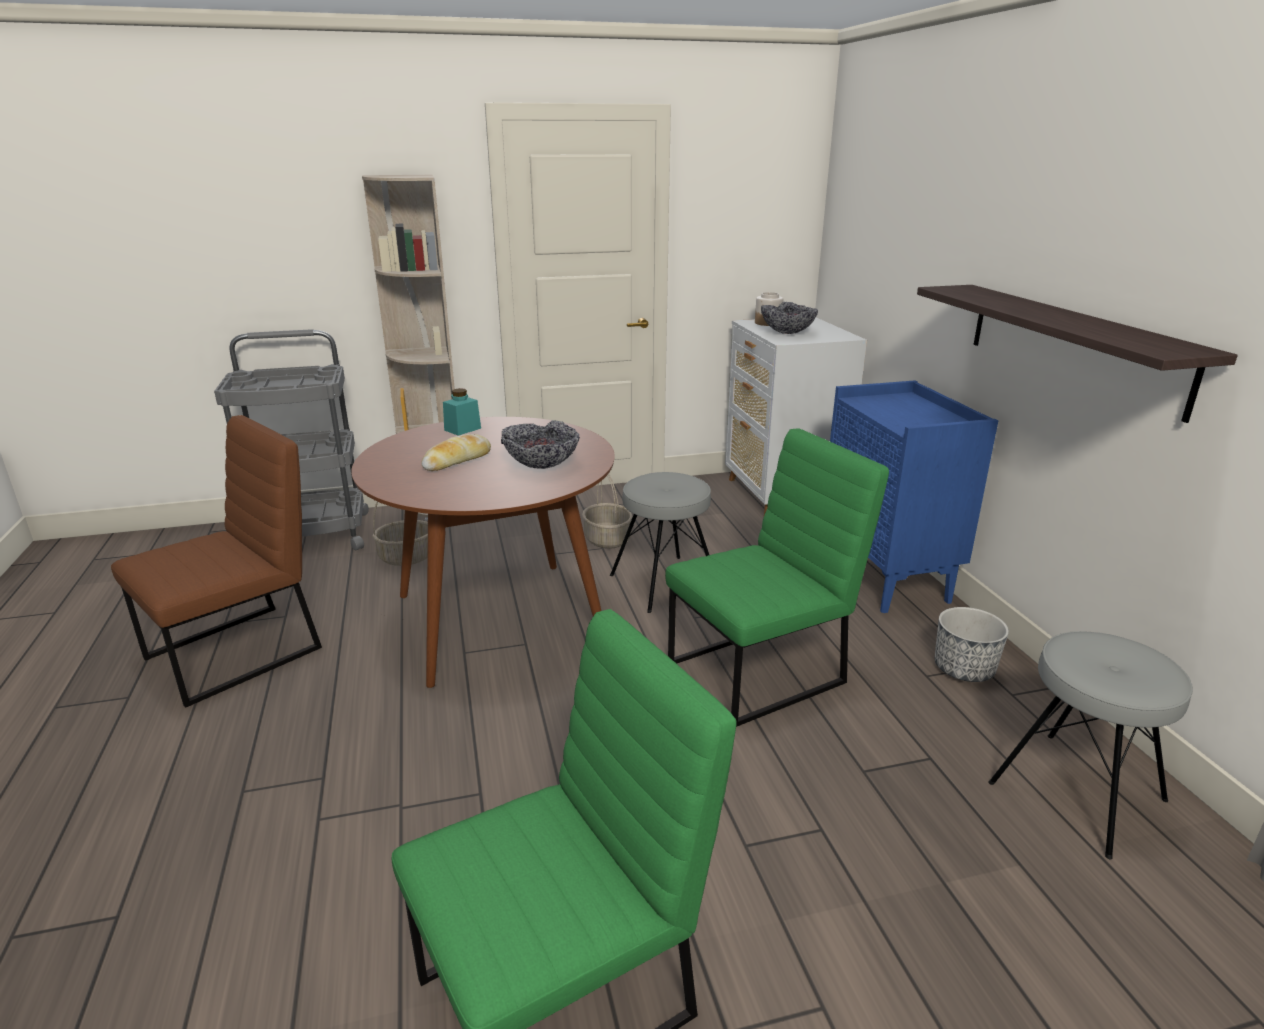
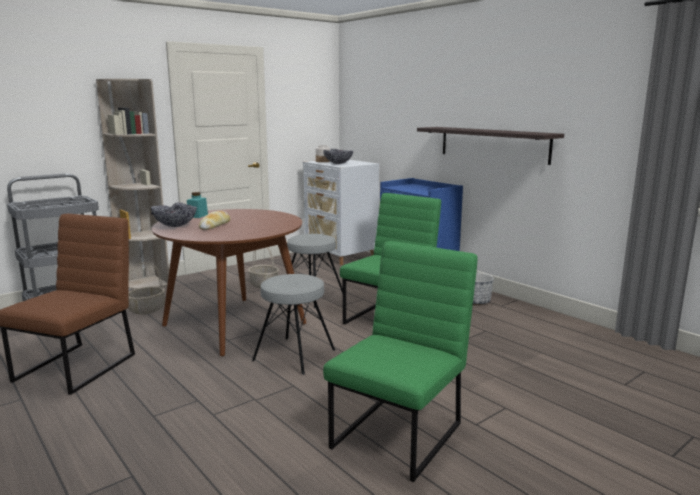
camera: 25 degrees left, 10 degrees down
bowl [501,420,580,469] -> bowl moved to [151,203,197,227]
grey stool [988,631,1193,860] -> grey stool moved to [252,274,335,375]

